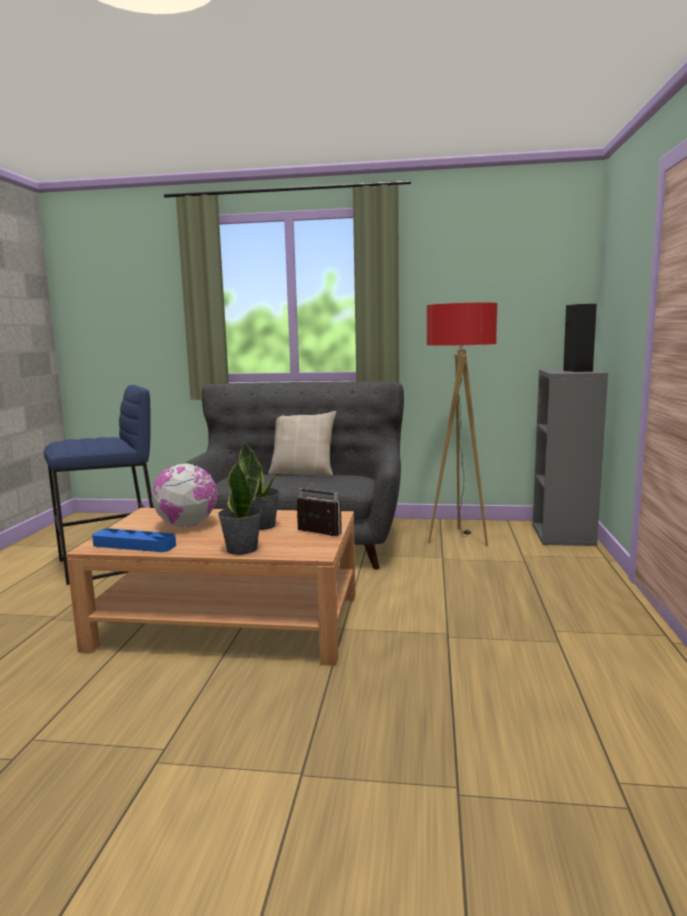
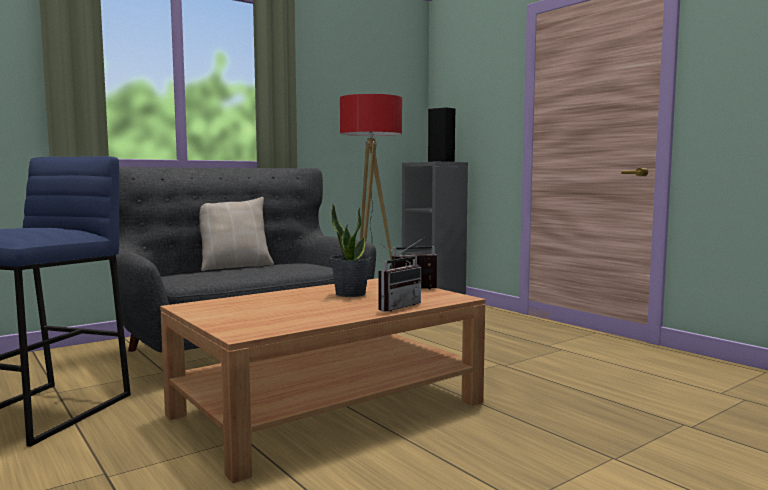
camera: 45 degrees left, 5 degrees down
blue tray [92,528,176,552] -> none
globe [152,463,218,527] -> none
potted plant [218,458,261,555] -> radio [379,244,421,312]

